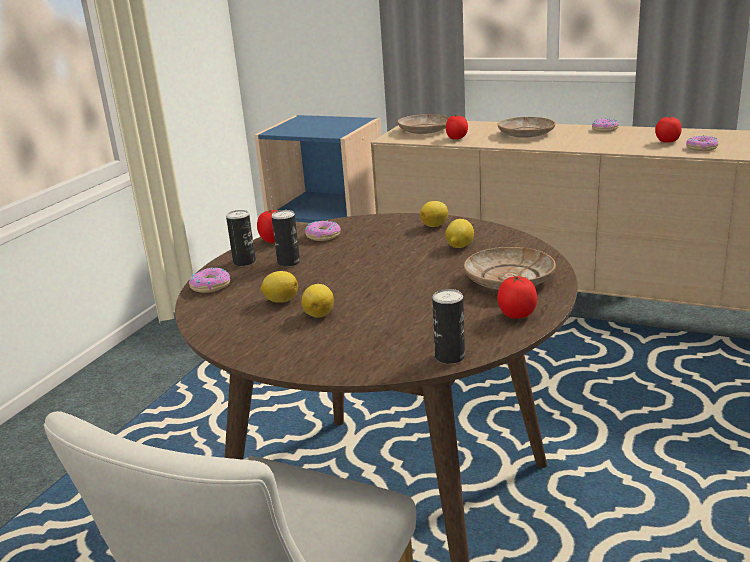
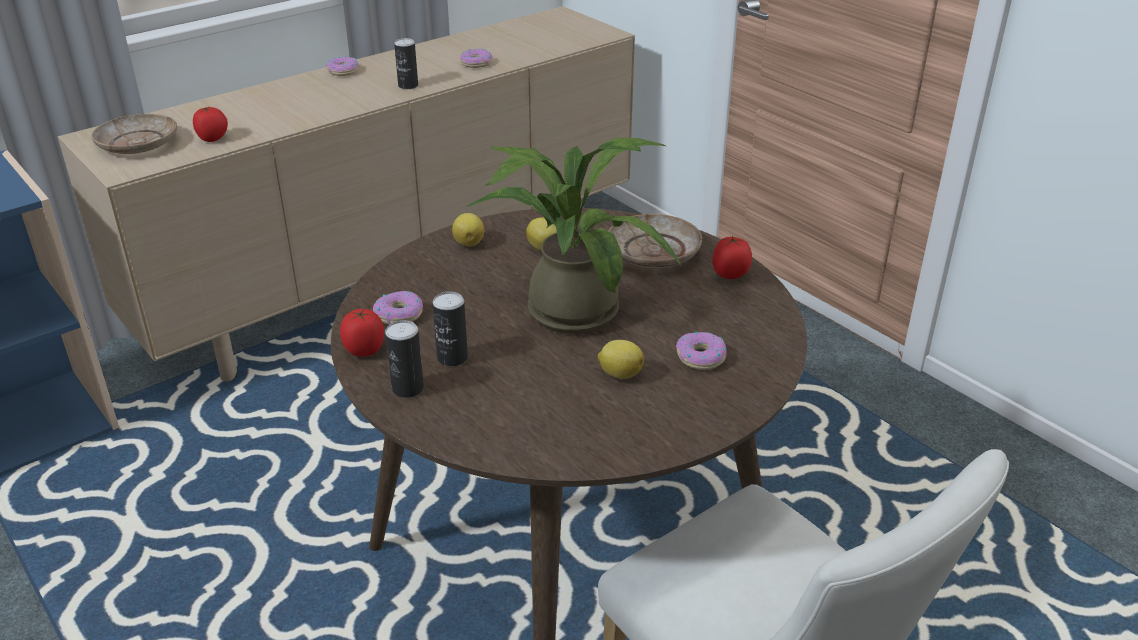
camera: 65 degrees left, 10 degrees up
donut [189,268,230,293] -> donut moved to [676,332,727,370]
lemon [260,271,298,303] -> none
can [432,289,465,364] -> can moved to [394,38,418,89]
beige plate [498,117,555,138] -> none
tomato [655,116,682,143] -> none
none -> potted plant [467,138,682,334]

